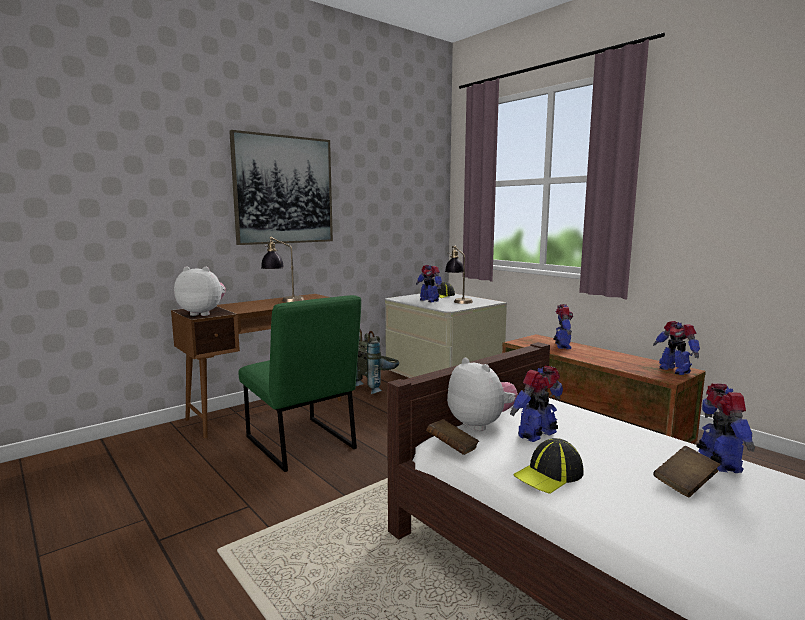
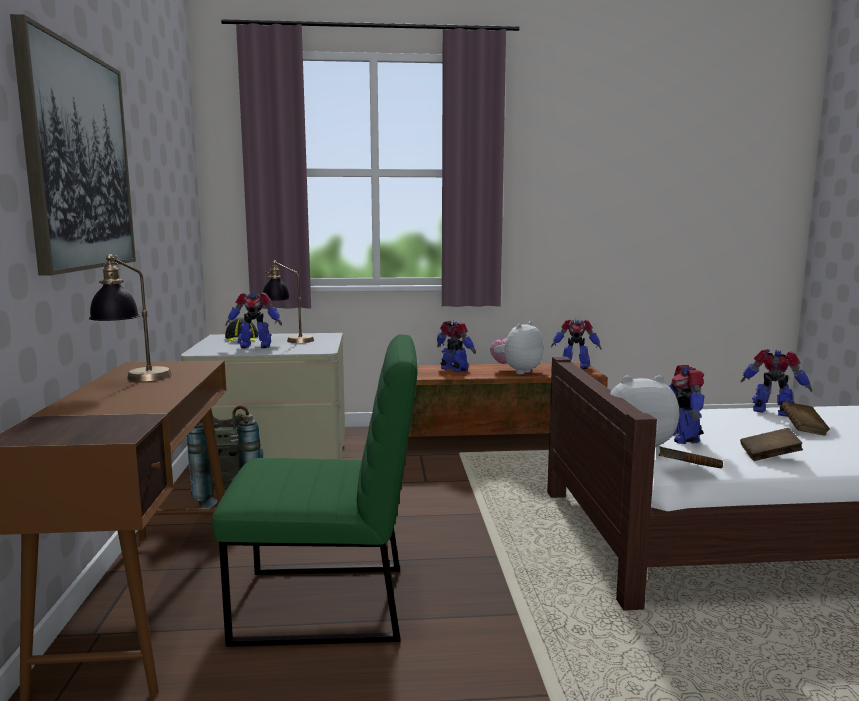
camera: 55 degrees left, 0 degrees up
plush toy [174,266,226,316] -> plush toy moved to [490,321,544,374]
cap [514,438,584,494] -> brown book [740,428,803,461]

